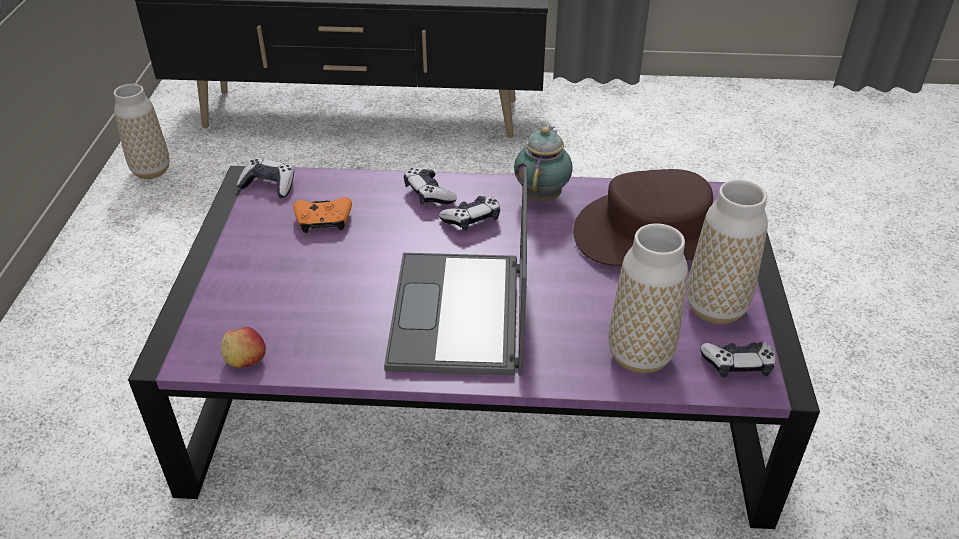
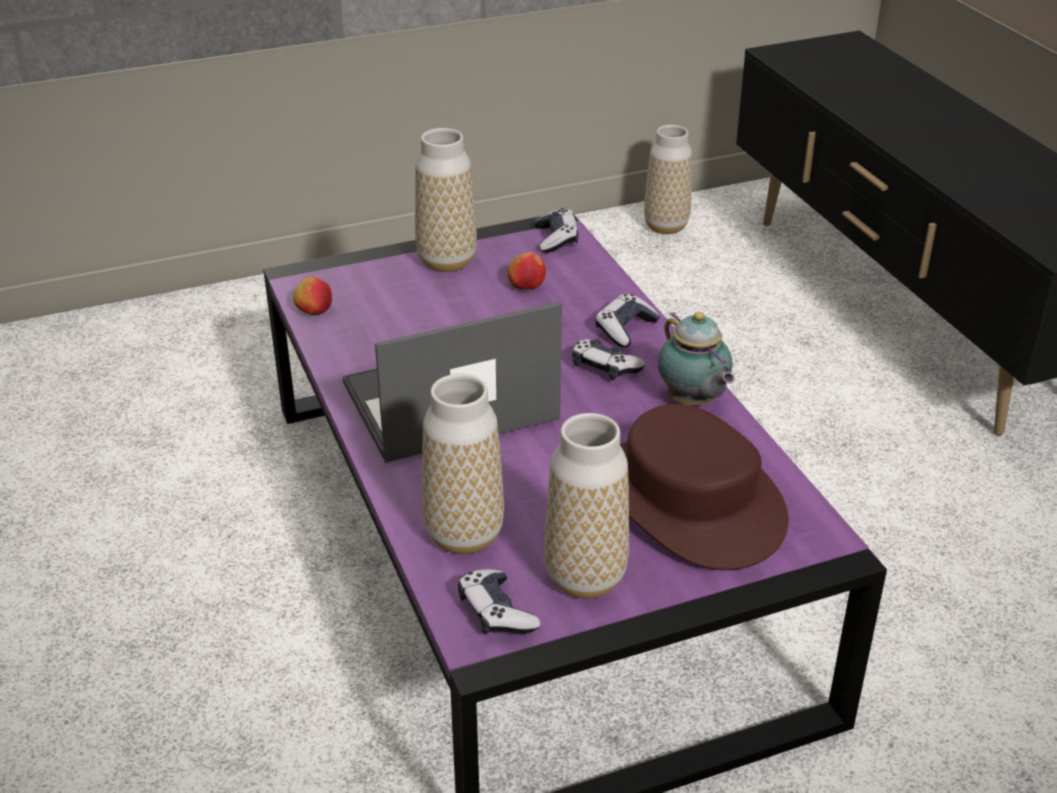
camera: 65 degrees right, 5 degrees down
orange game controller [293,197,352,233] -> apple [508,252,546,290]
teapot [514,126,573,201] -> teapot turned 75 degrees clockwise [658,312,735,405]
none -> vase [415,128,477,272]

